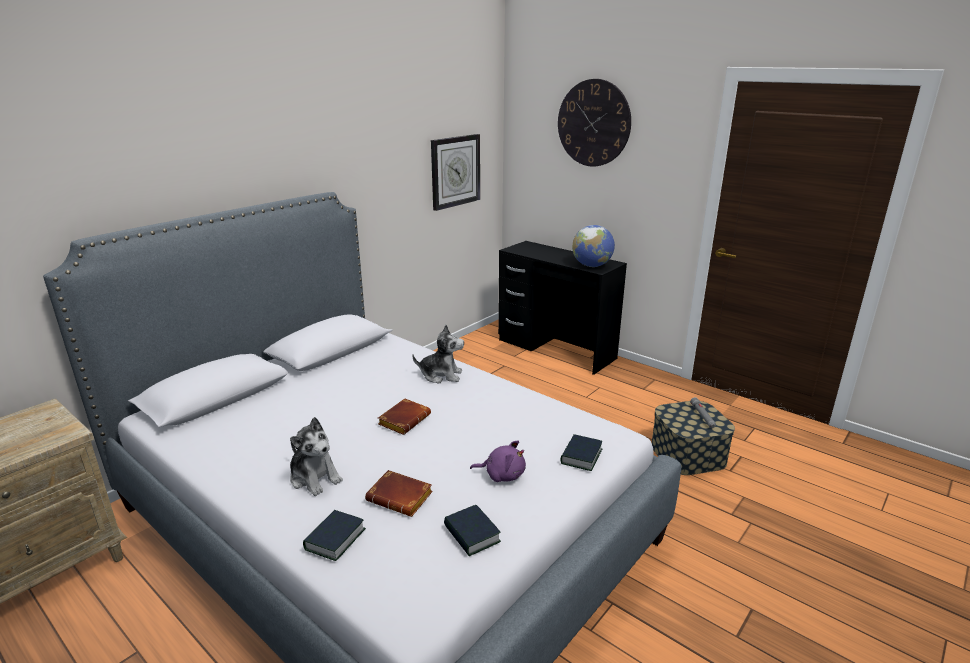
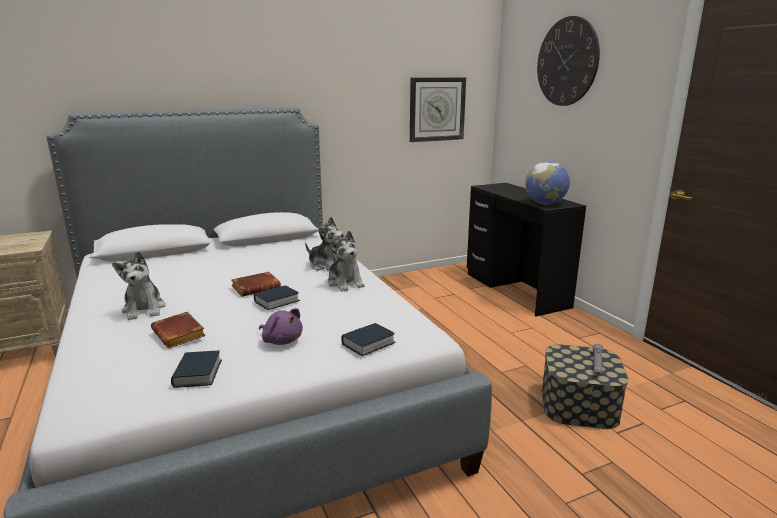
camera: 25 degrees right, 5 degrees down
book [303,510,366,561] -> book moved to [254,285,300,310]
none -> plush toy [327,231,365,292]

